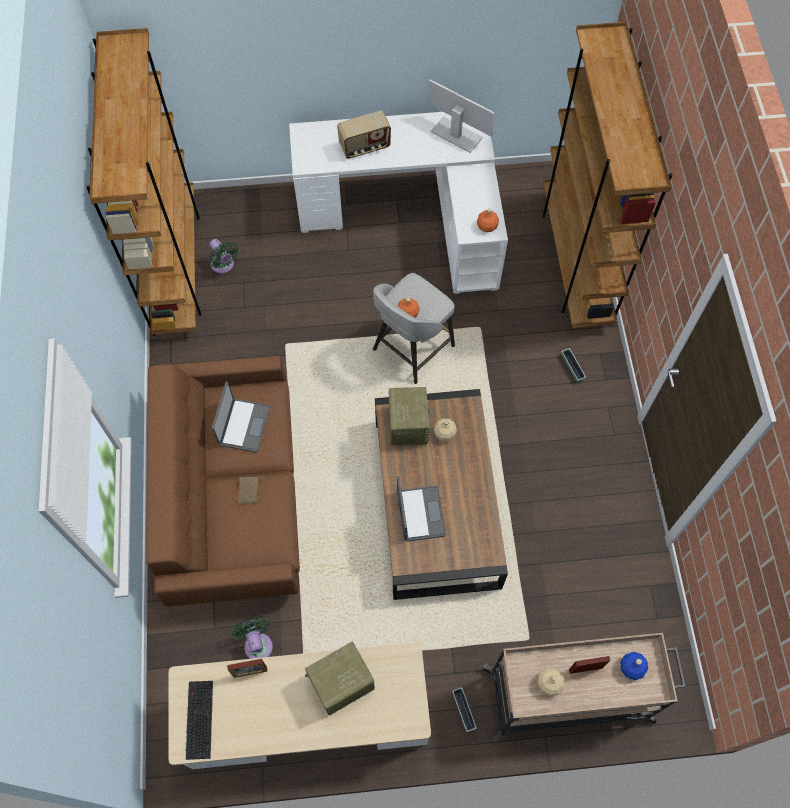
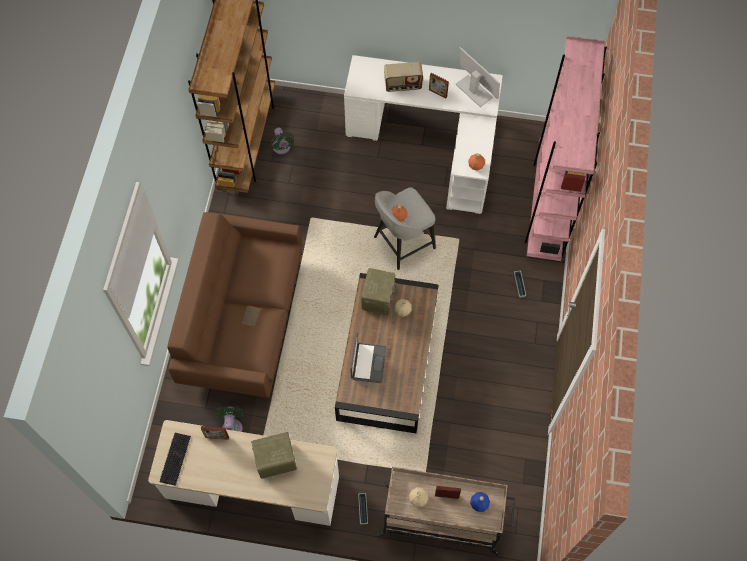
camera: 15 degrees right, 0 degrees up
laptop [212,381,270,453] -> none
brown bookcase [543,22,673,328] -> pink bookcase [525,36,607,261]
none -> picture frame [429,73,449,99]

